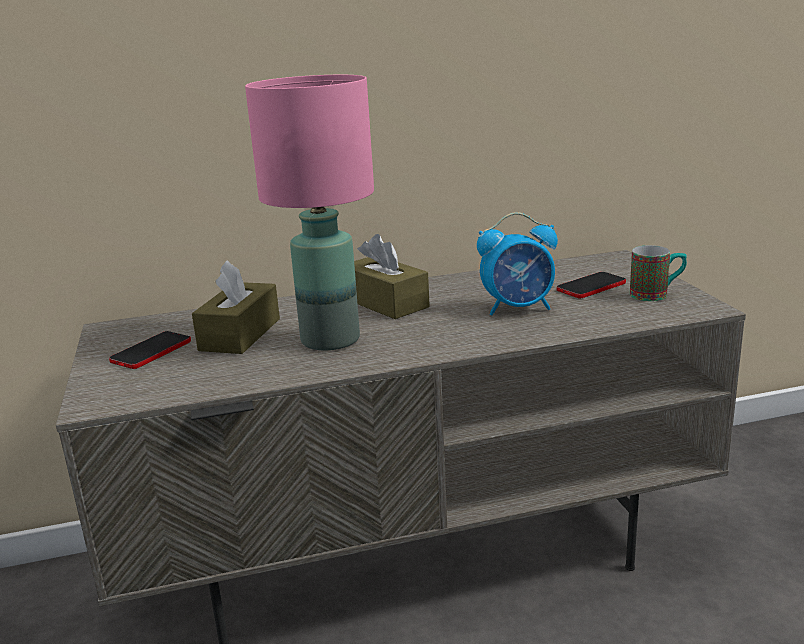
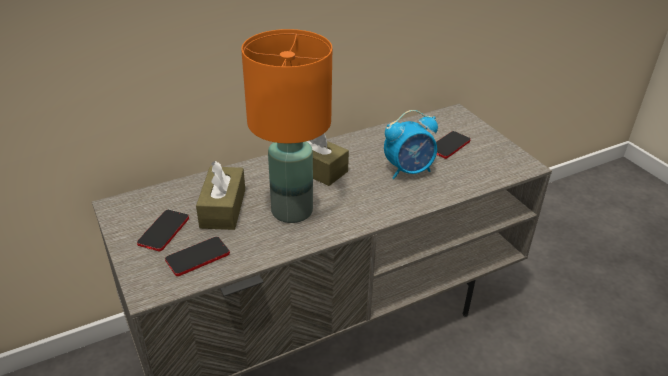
camera: 15 degrees left, 15 degrees up
pink table lamp [245,75,374,350] -> orange table lamp [241,29,332,223]
mug [630,245,687,301] -> none
none -> phone [165,237,230,276]

